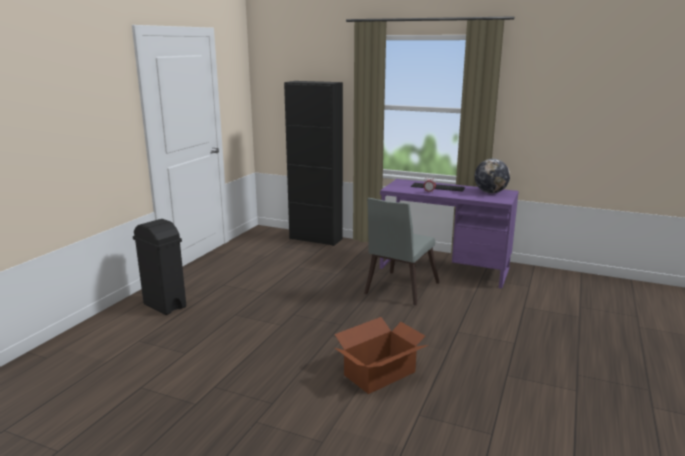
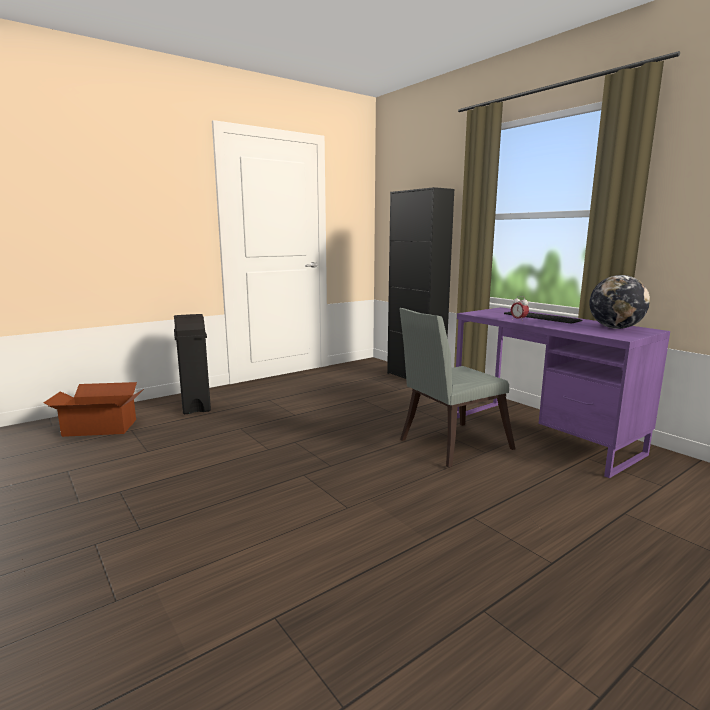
camera: 30 degrees right, 5 degrees down
cardboard box [335,317,428,394] -> cardboard box moved to [43,382,144,437]

